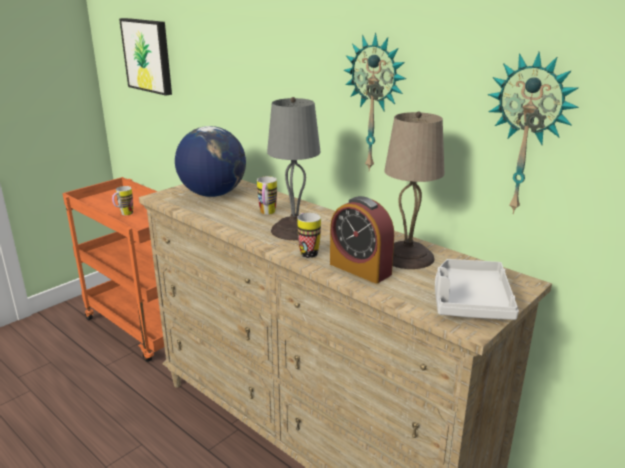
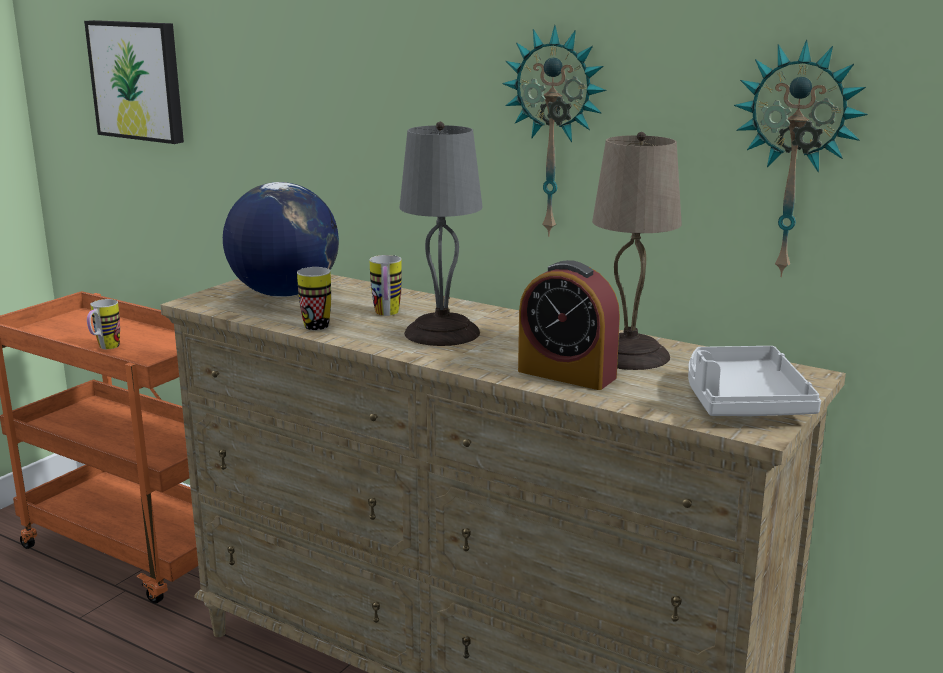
camera: 10 degrees left, 5 degrees down
mug [297,213,321,258] -> mug moved to [297,267,331,330]

